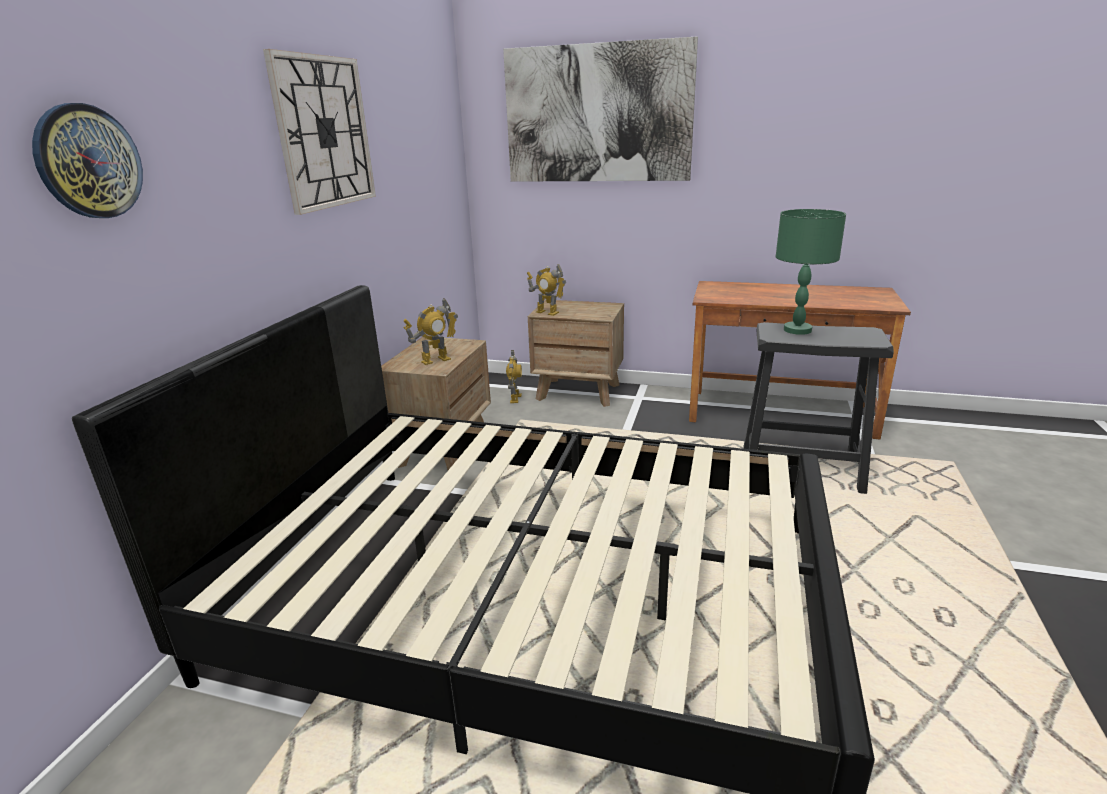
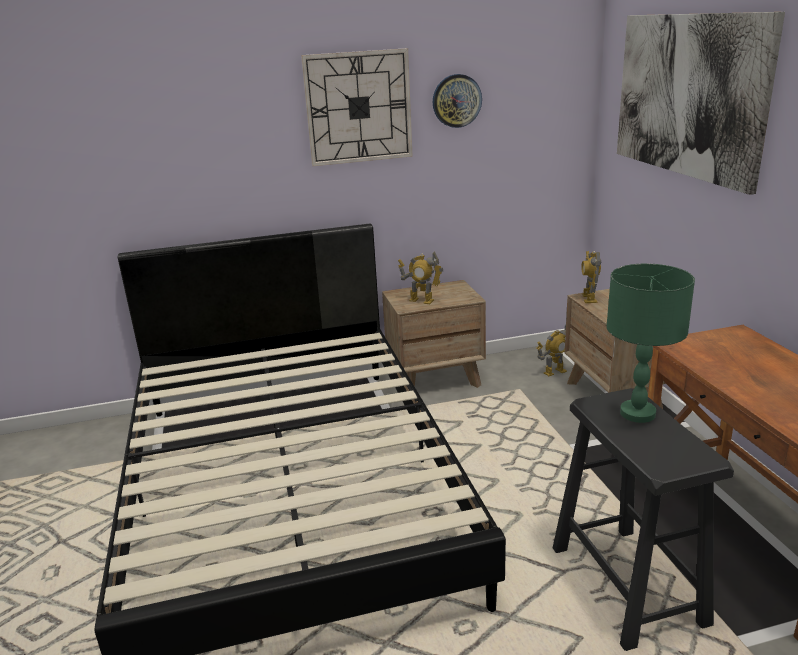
camera: 60 degrees right, 0 degrees up
wall clock [32,103,143,218] -> wall clock moved to [433,74,482,128]

